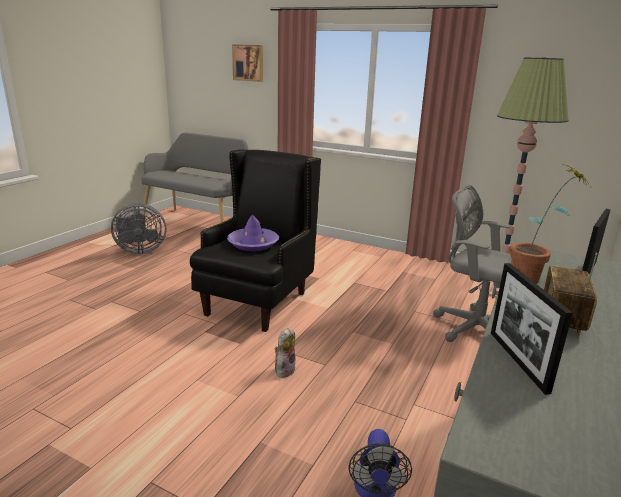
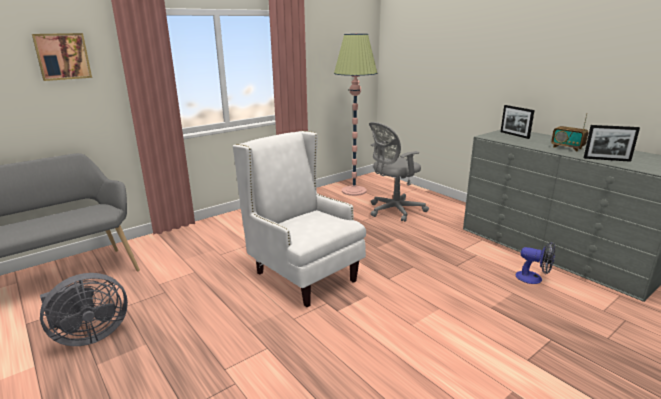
camera: 65 degrees left, 0 degrees up
grey fan [111,203,166,254] -> grey fan turned 45 degrees clockwise [40,273,128,346]
black armchair [190,149,321,332] -> white armchair [233,131,366,307]
purple hat [227,215,279,251] -> none
plush toy [275,328,296,378] -> none
potted plant [509,164,589,284] -> none

